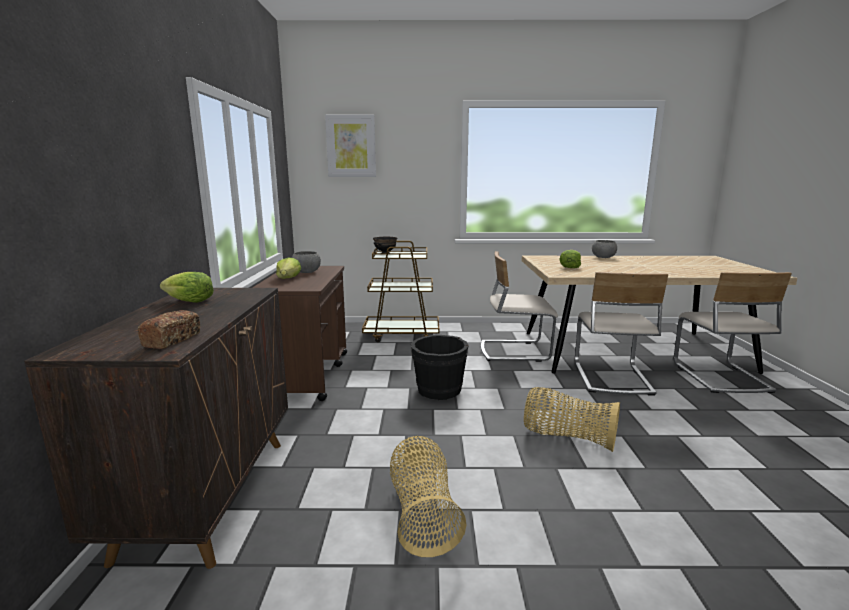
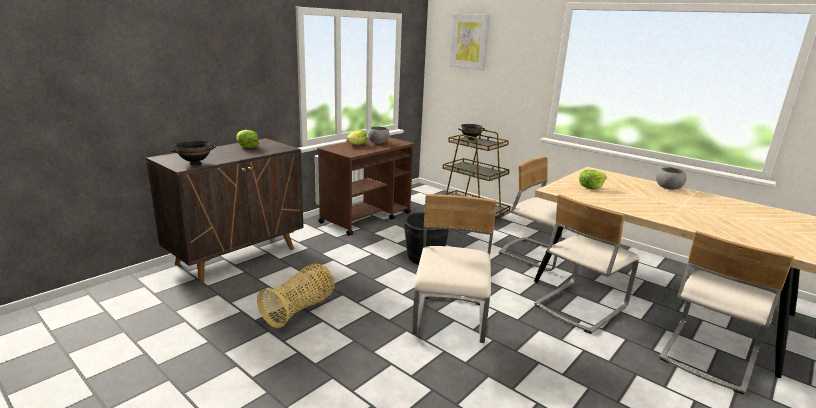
camera: 40 degrees right, 5 degrees up
bread [138,310,201,349] -> black bowl [171,141,216,165]
basket [524,387,620,452] -> beige chair [412,194,496,343]

